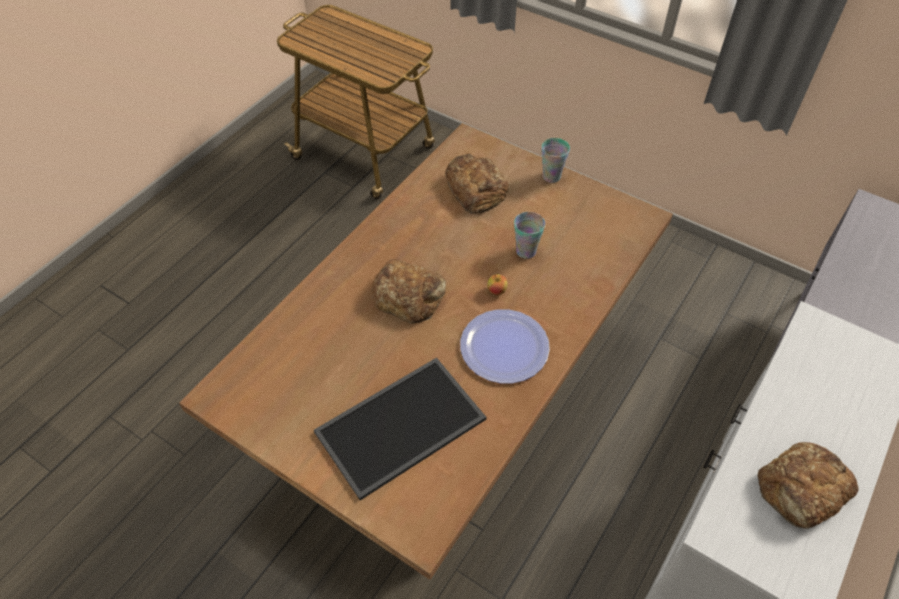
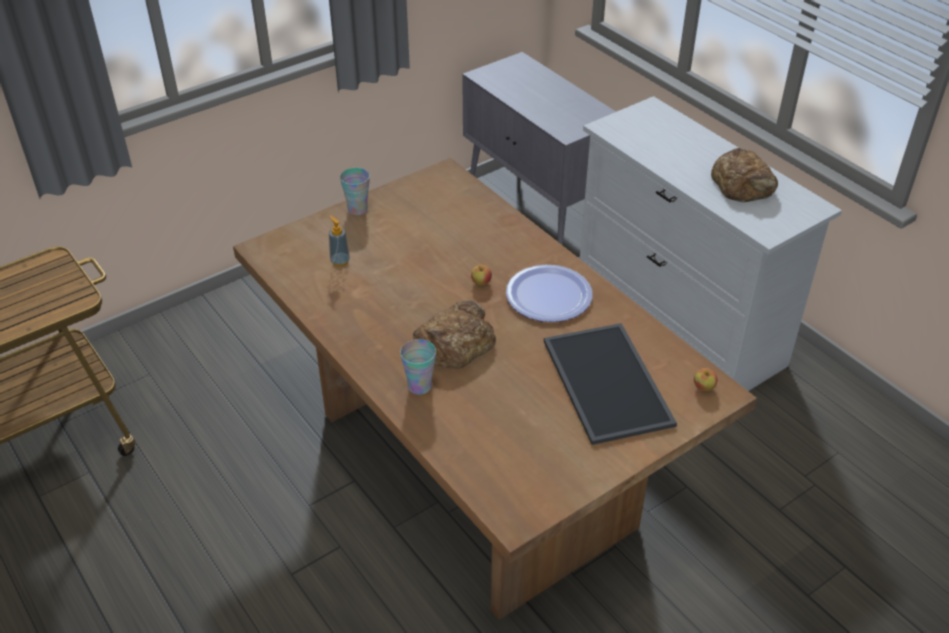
camera: 70 degrees left, 10 degrees down
bread [445,154,509,214] -> soap dispenser [329,216,350,267]
cup [514,212,545,259] -> cup moved to [400,339,436,395]
none -> apple [694,368,718,391]

